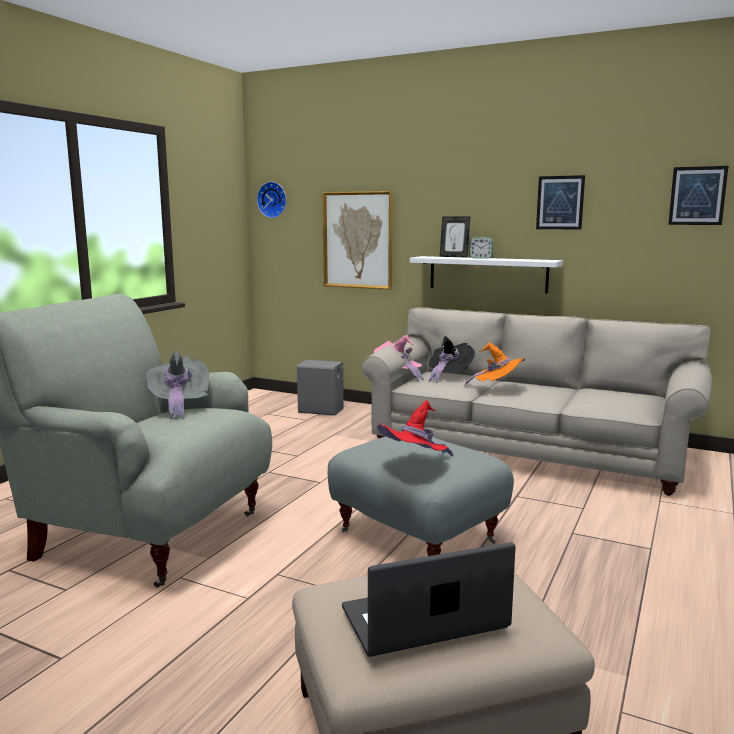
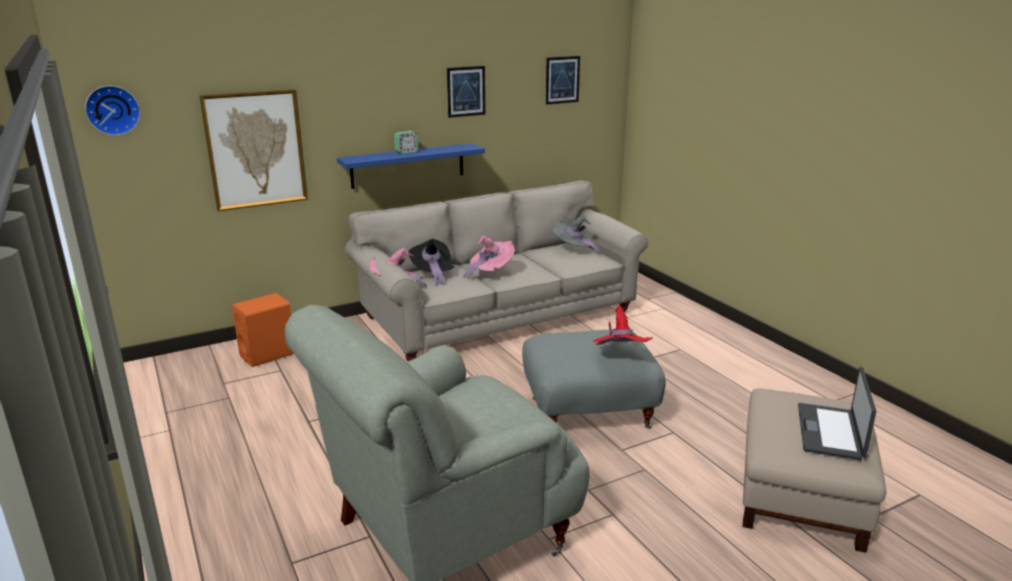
camera: 55 degrees left, 10 degrees up
grey hat [146,350,209,419] -> grey hat moved to [552,216,601,256]
grey speaker [297,360,345,416] -> orange speaker [232,293,294,367]
white shelf [410,256,563,294] -> blue shelf [337,143,485,189]
picture frame [440,216,471,257] -> none
orange hat [464,343,525,386] -> pink hat [463,235,515,280]

